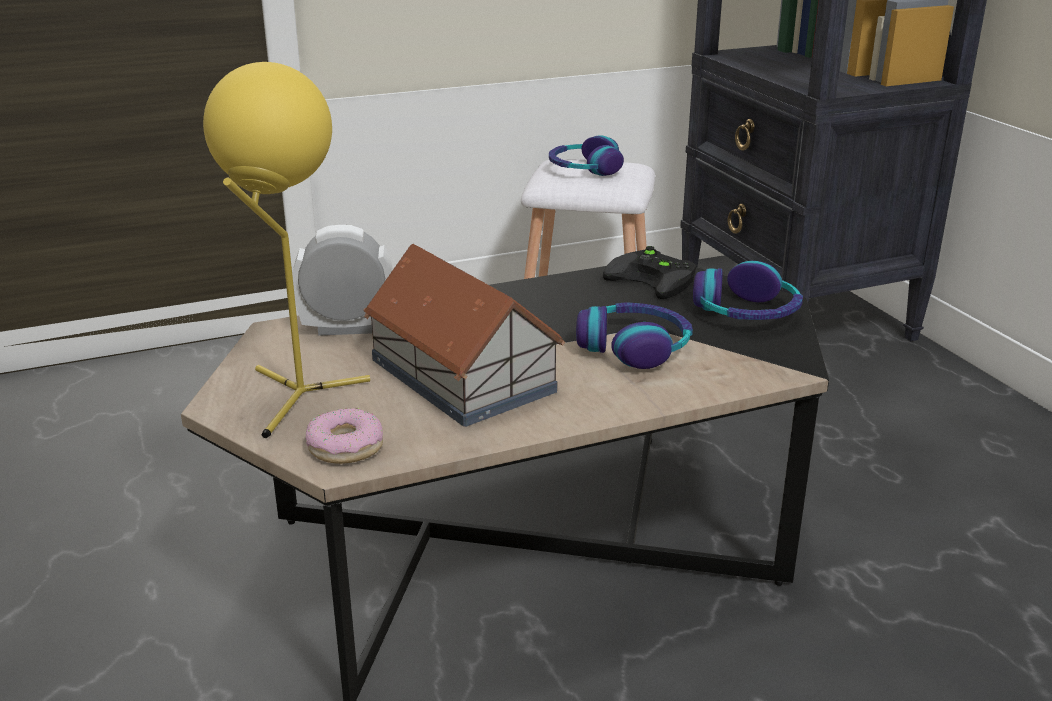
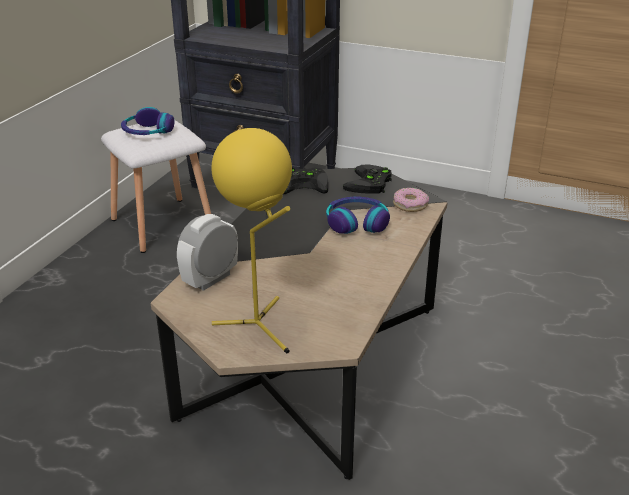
camera: 45 degrees left, 5 degrees up
donut [306,408,383,464] -> donut moved to [393,188,429,212]
toy house [363,244,565,427] -> none
headphones [693,261,803,320] -> black game controller [343,164,392,194]

